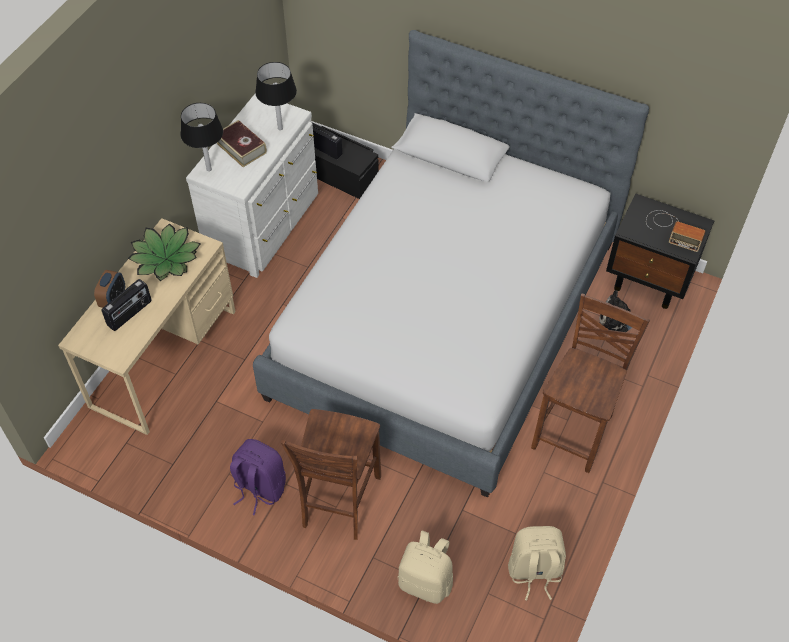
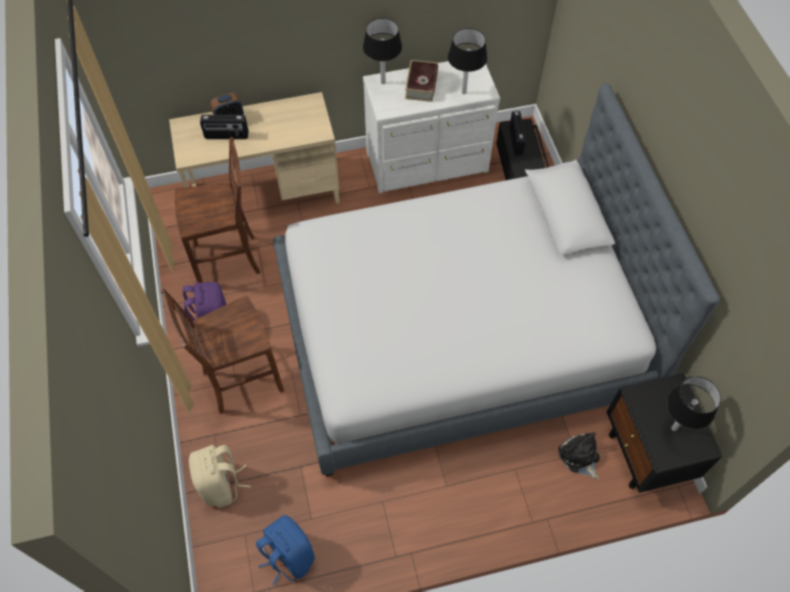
camera: 50 degrees right, 5 degrees up
potted plant [128,223,201,281] -> none
beige backpack [508,526,566,600] -> blue backpack [256,515,315,586]
brown chair [531,293,650,473] -> brown chair moved to [175,137,260,283]
radio [646,210,705,252] -> black table lamp [667,376,721,431]

